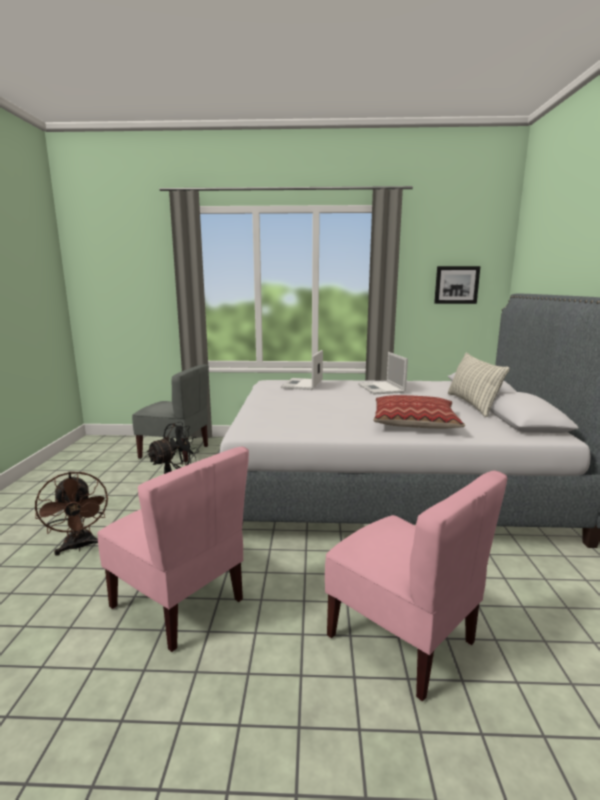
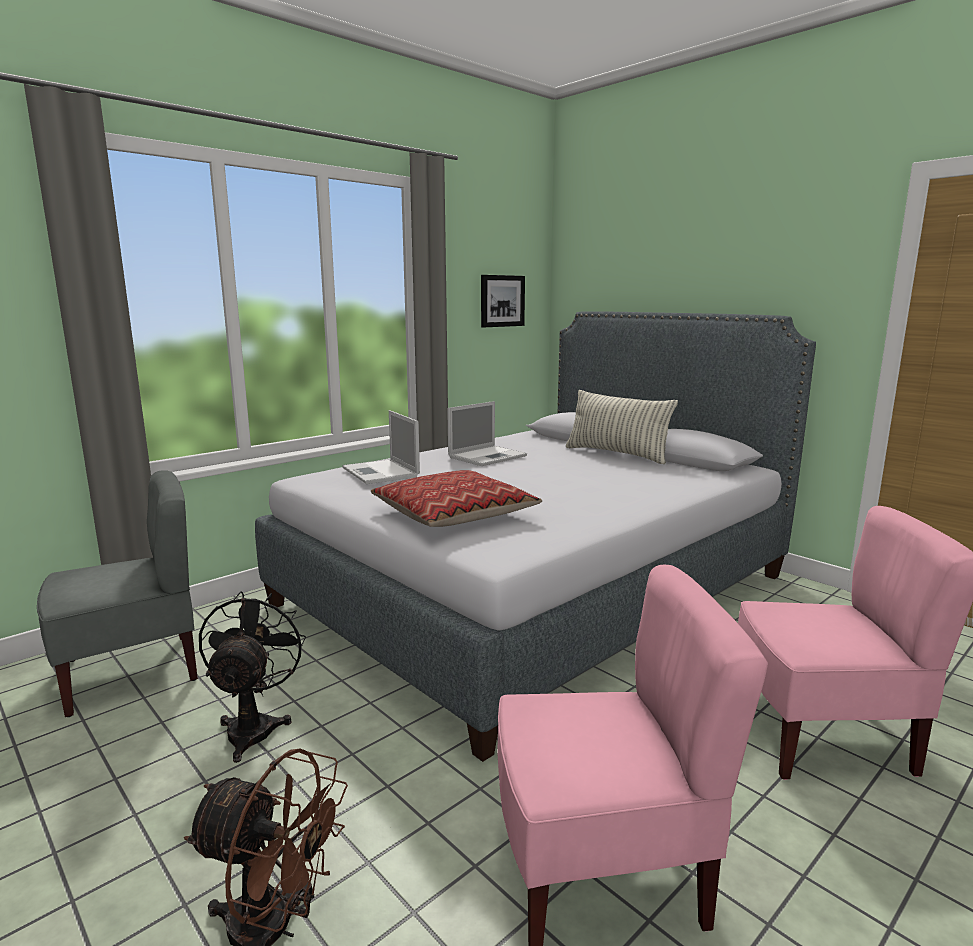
camera: 45 degrees left, 0 degrees up
laptop [358,352,408,394] -> laptop turned 75 degrees counterclockwise [447,401,527,466]
pillow [374,395,465,429] -> pillow moved to [371,470,542,527]

